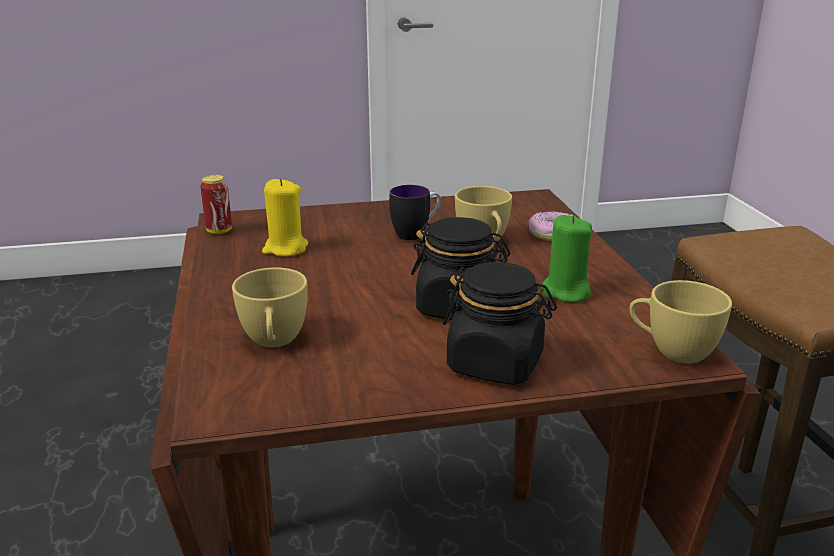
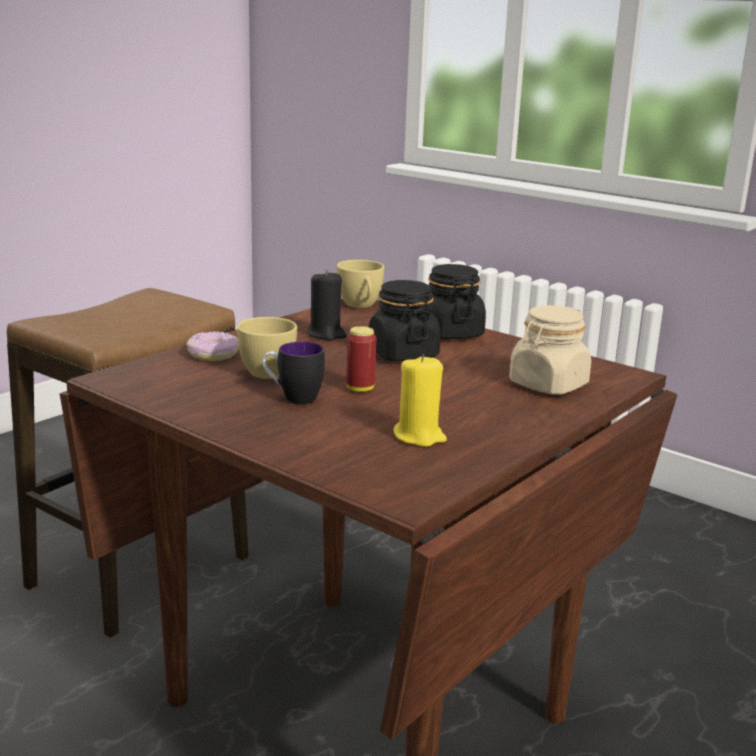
camera: 130 degrees left, 5 degrees down
can [200,175,232,234] -> can moved to [346,326,376,392]
yellow cup [232,267,308,348] -> beige jar [509,305,591,395]
green candle [541,215,592,302] -> black candle [307,269,346,340]

